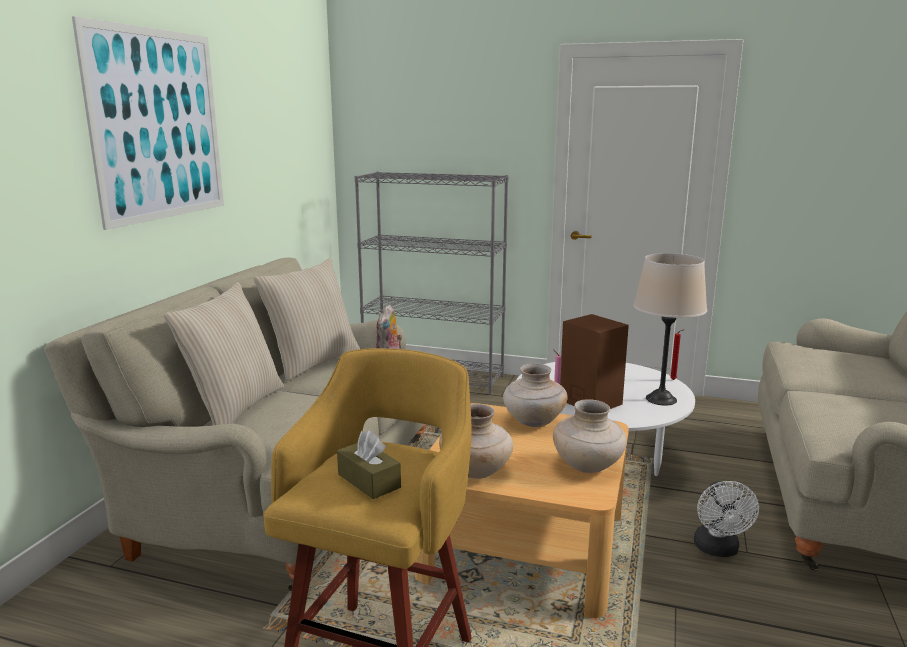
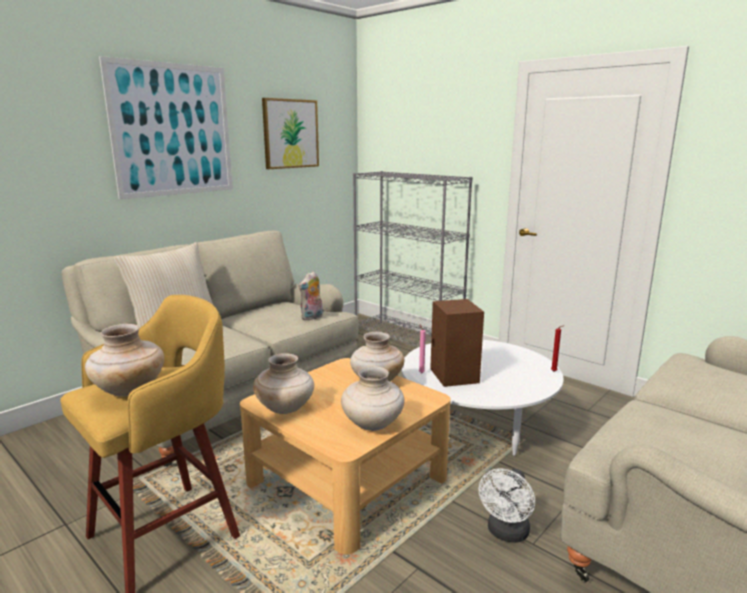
camera: 25 degrees right, 0 degrees up
beige pillow [253,258,360,381] -> none
brown tissue box [337,430,401,499] -> beige vase [85,324,164,397]
beige table lamp [634,253,707,406] -> none
none -> picture [262,98,319,169]

